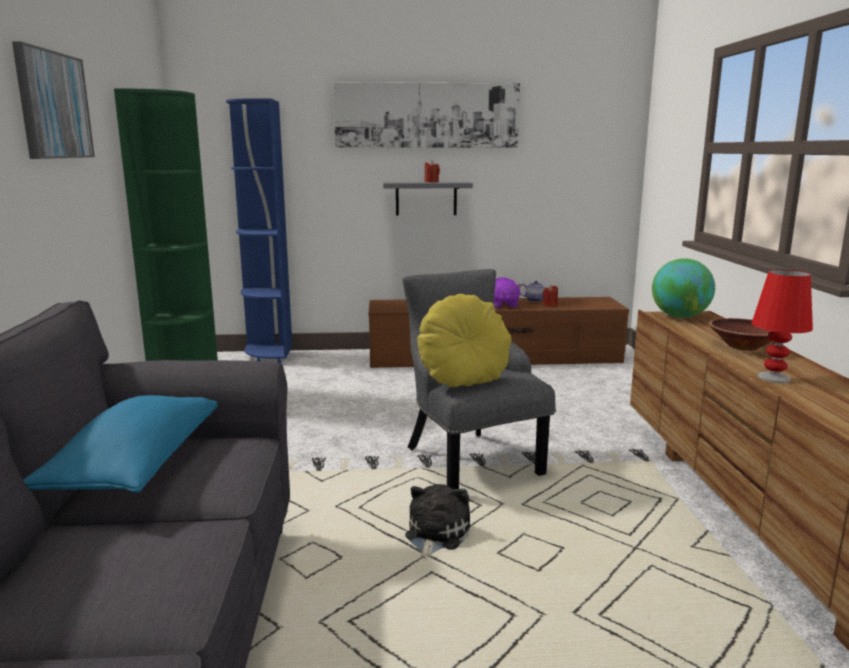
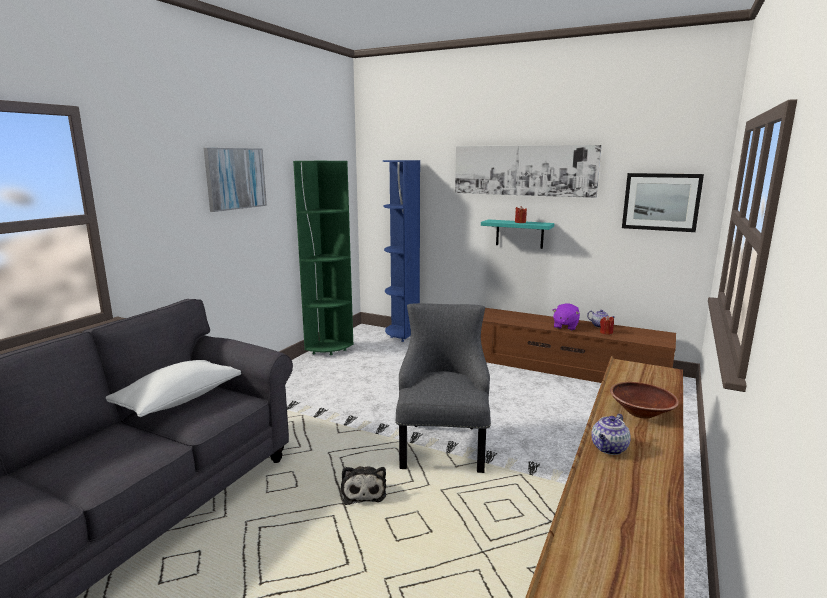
camera: 30 degrees right, 0 degrees up
blue pillow [23,395,218,493] -> white pillow [106,360,241,417]
grey shelf [383,182,473,215] -> turquoise shelf [481,219,554,249]
plush toy [405,484,470,560] -> plush toy turned 120 degrees clockwise [341,466,386,505]
yellow pillow [417,294,511,387] -> none
globe [652,258,715,318] -> none
red table lamp [752,269,813,383] -> teapot [591,414,631,455]
none -> picture [622,173,704,232]

